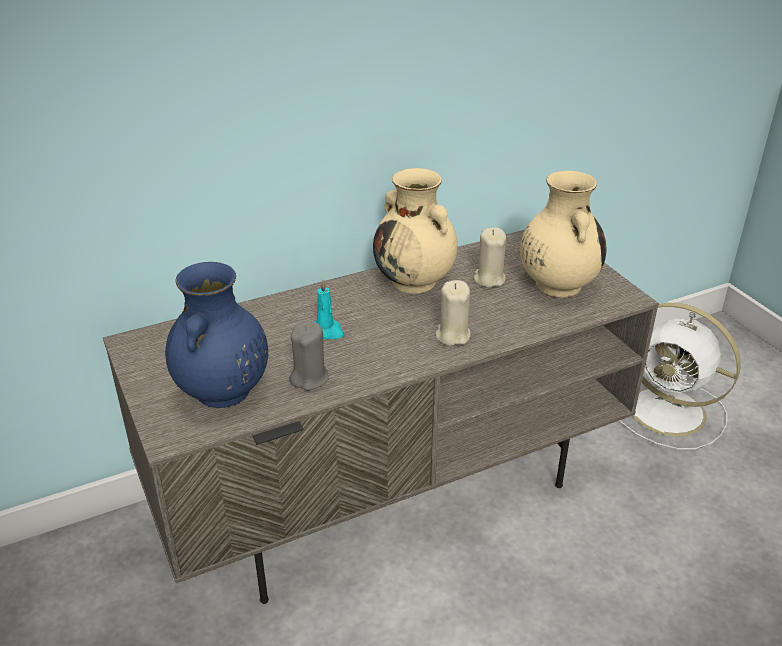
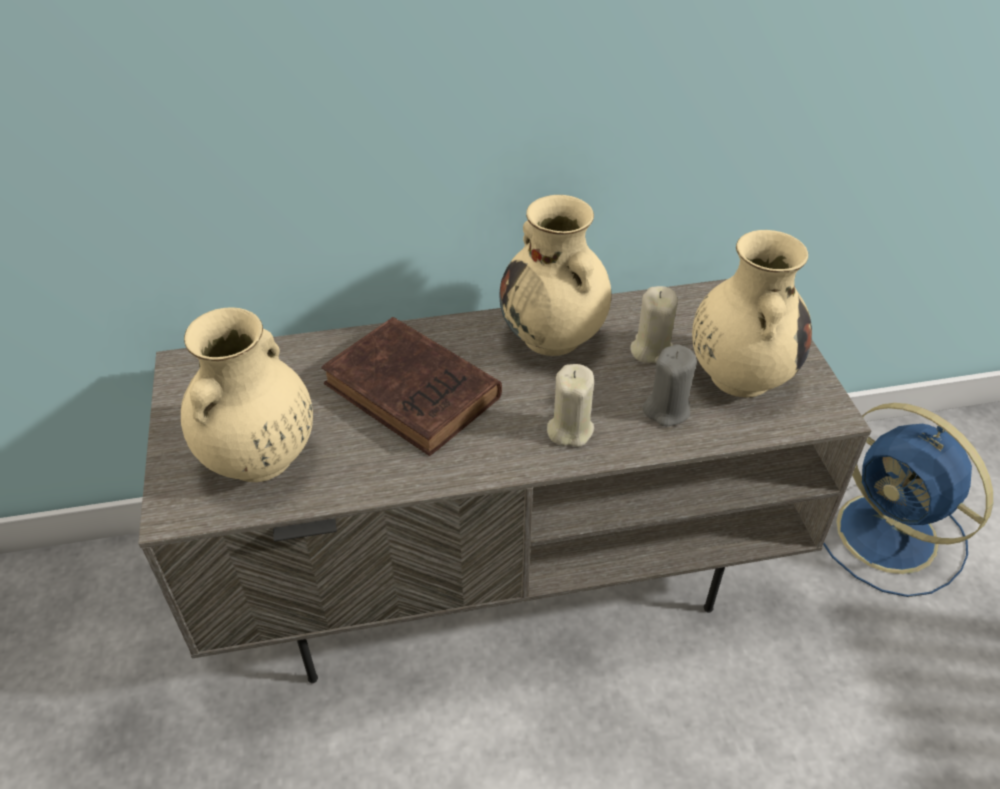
camera: 15 degrees right, 10 degrees up
blue vase [165,262,268,408] -> beige vase [181,307,313,482]
grey candle [289,321,329,391] -> grey candle moved to [643,345,697,426]
turquoise candle [313,280,345,339] -> brown book [321,317,502,456]
white fan [619,303,740,450] -> blue fan [823,403,993,597]

